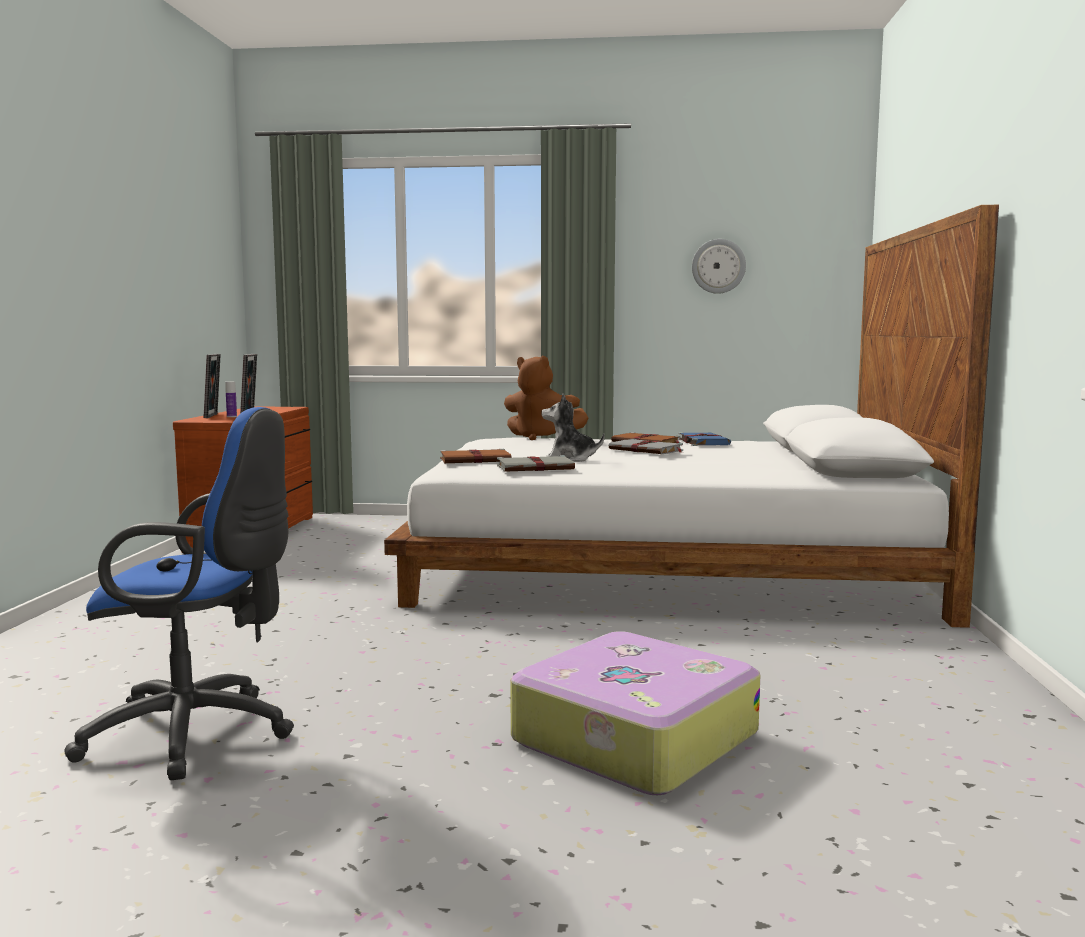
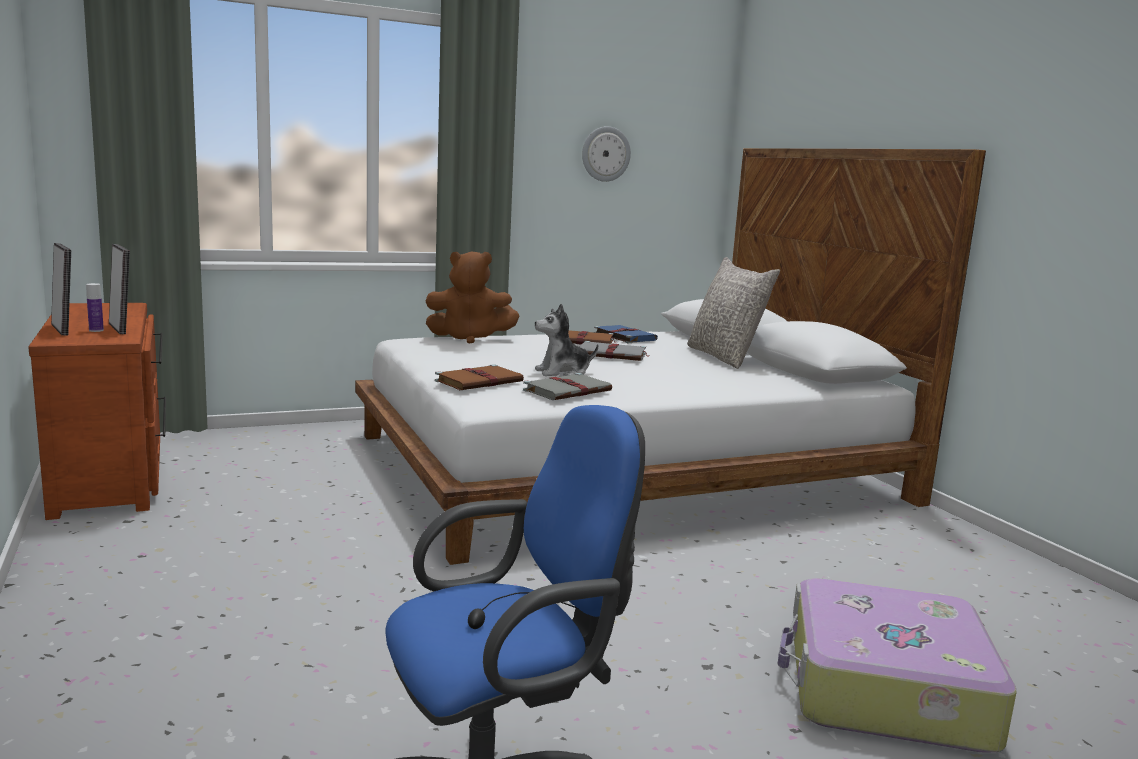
camera: 30 degrees left, 5 degrees up
none -> grey pillow [687,257,780,369]

